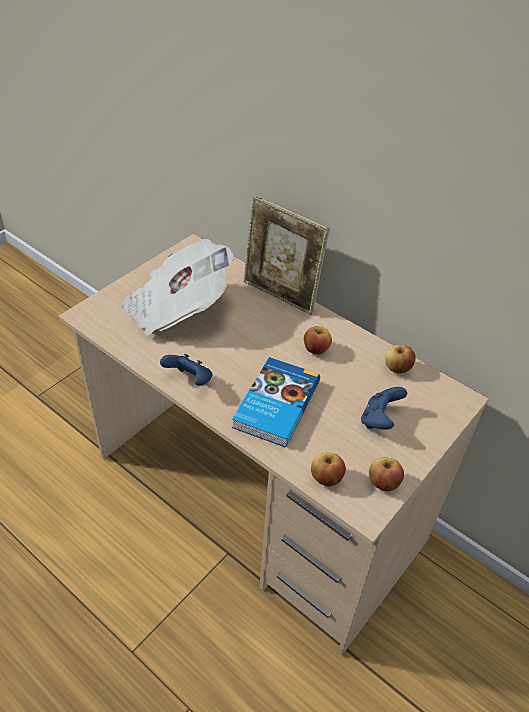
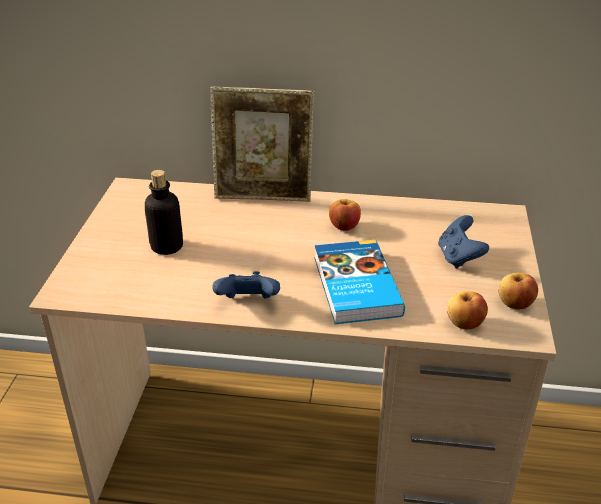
camera: 30 degrees left, 10 degrees down
newspaper [122,239,234,336] -> bottle [145,170,183,255]
apple [385,345,416,373] -> none

